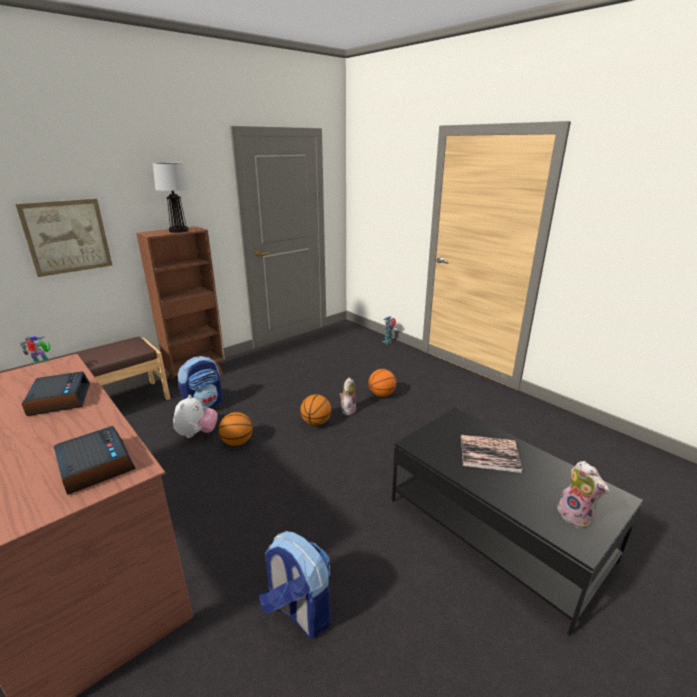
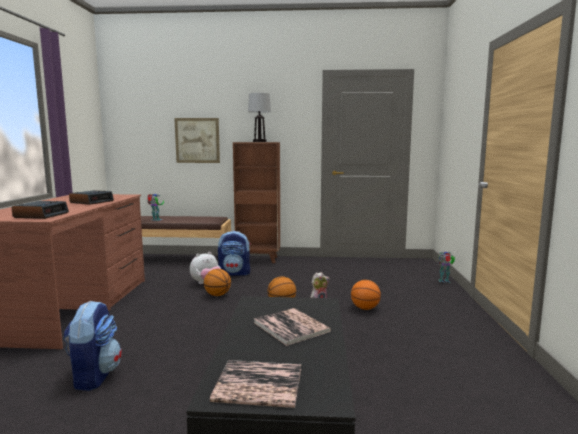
camera: 45 degrees right, 15 degrees down
plush toy [557,461,609,528] -> book [210,360,301,408]

